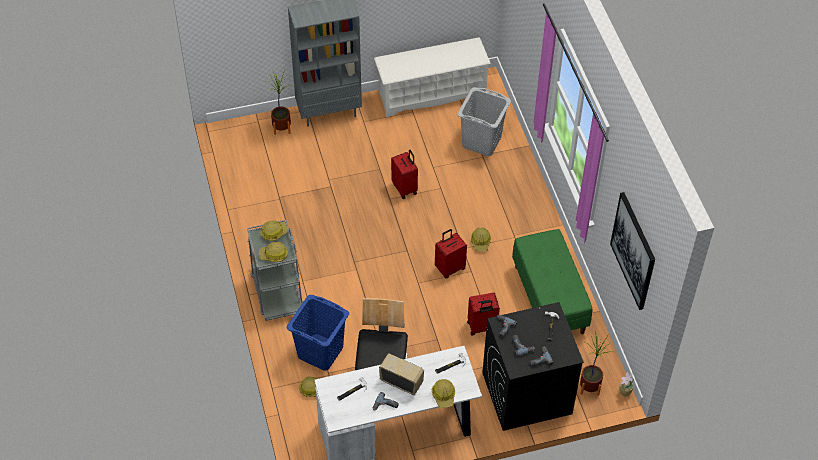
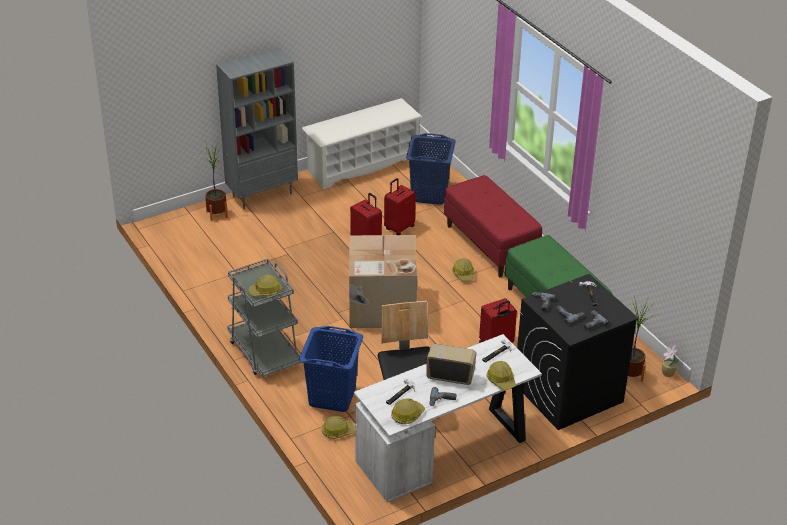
camera: 15 degrees left, 15 degrees down
hard hat [260,220,289,241] -> hard hat moved to [391,399,425,424]
red suitcase [435,229,467,278] -> red suitcase moved to [384,178,416,235]
grey laundry basket [457,87,511,156] -> blue laundry basket [406,133,456,205]
picture [610,192,655,310] -> none
none -> cardboard box [349,235,417,328]
none -> red bench [444,175,542,277]

